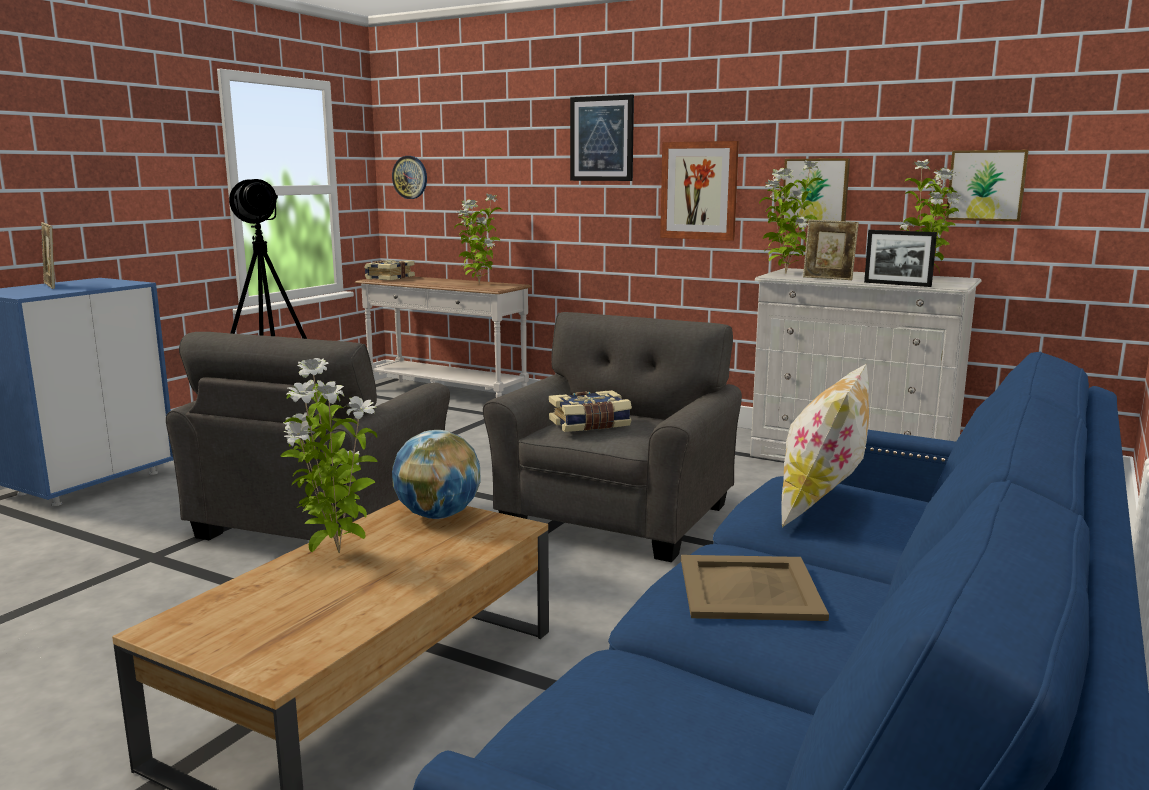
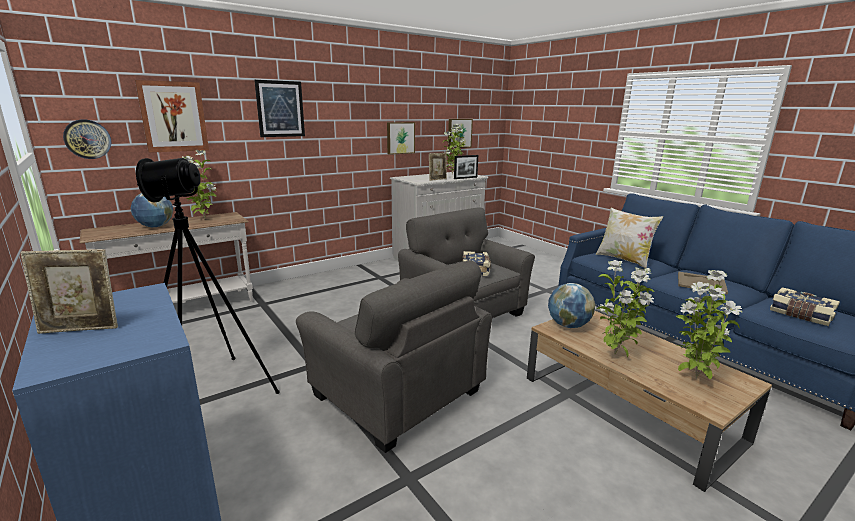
camera: 65 degrees left, 5 degrees up
book [364,260,415,280] -> book moved to [770,287,840,326]
picture [660,141,739,241] -> picture moved to [135,80,209,153]
potted plant [759,160,824,274] -> potted plant moved to [676,270,742,379]
none -> globe [131,193,173,227]

